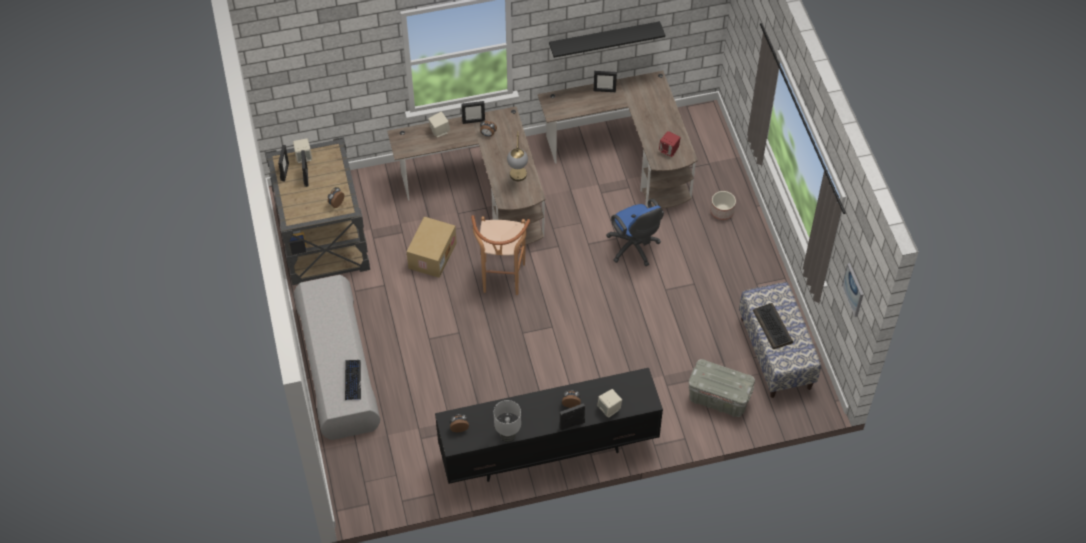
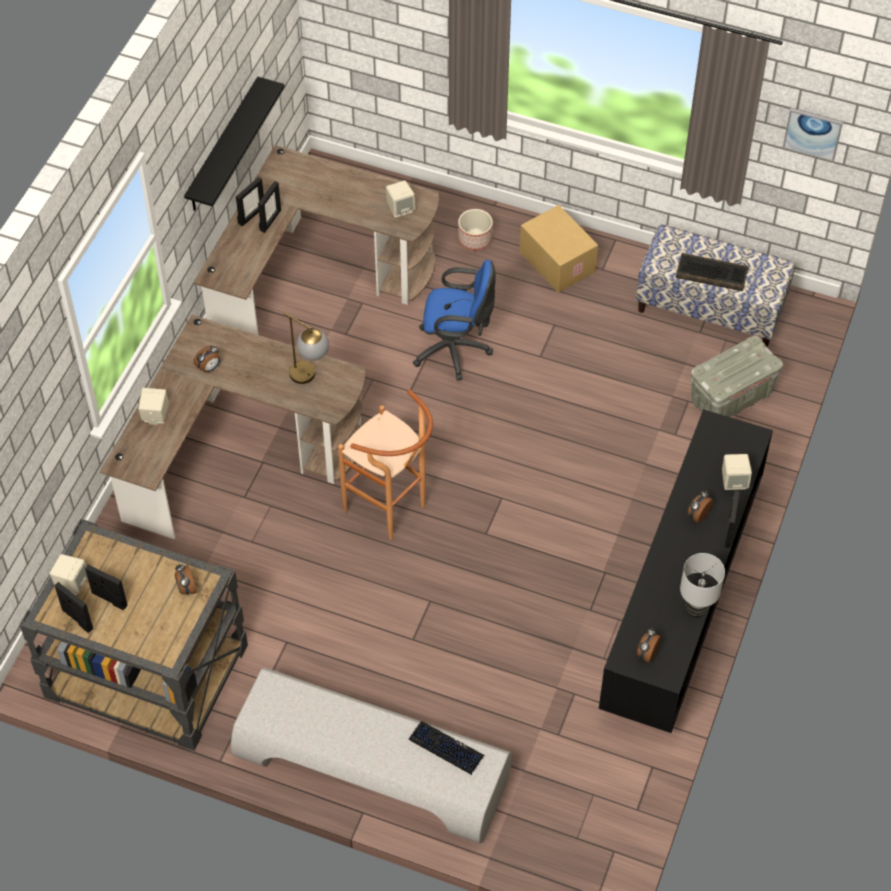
camera: 55 degrees left, 0 degrees up
cardboard box [407,217,457,278] -> cardboard box moved to [520,205,598,293]
picture frame [461,101,485,124] -> picture frame moved to [258,181,281,233]
red speaker [659,131,680,157] -> beige speaker [386,180,415,218]

